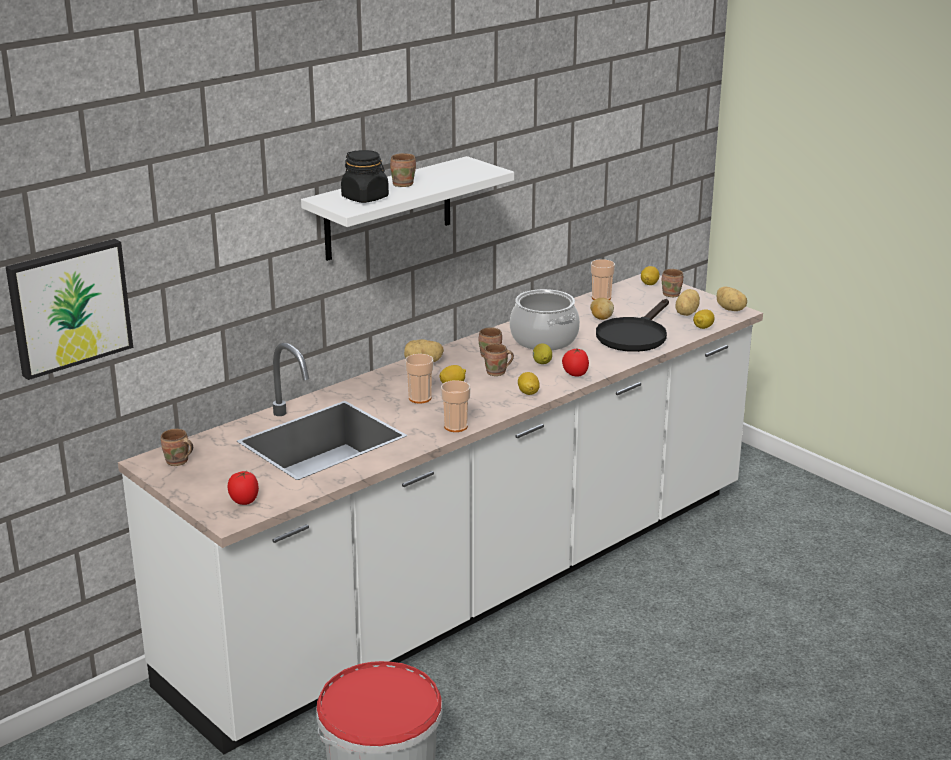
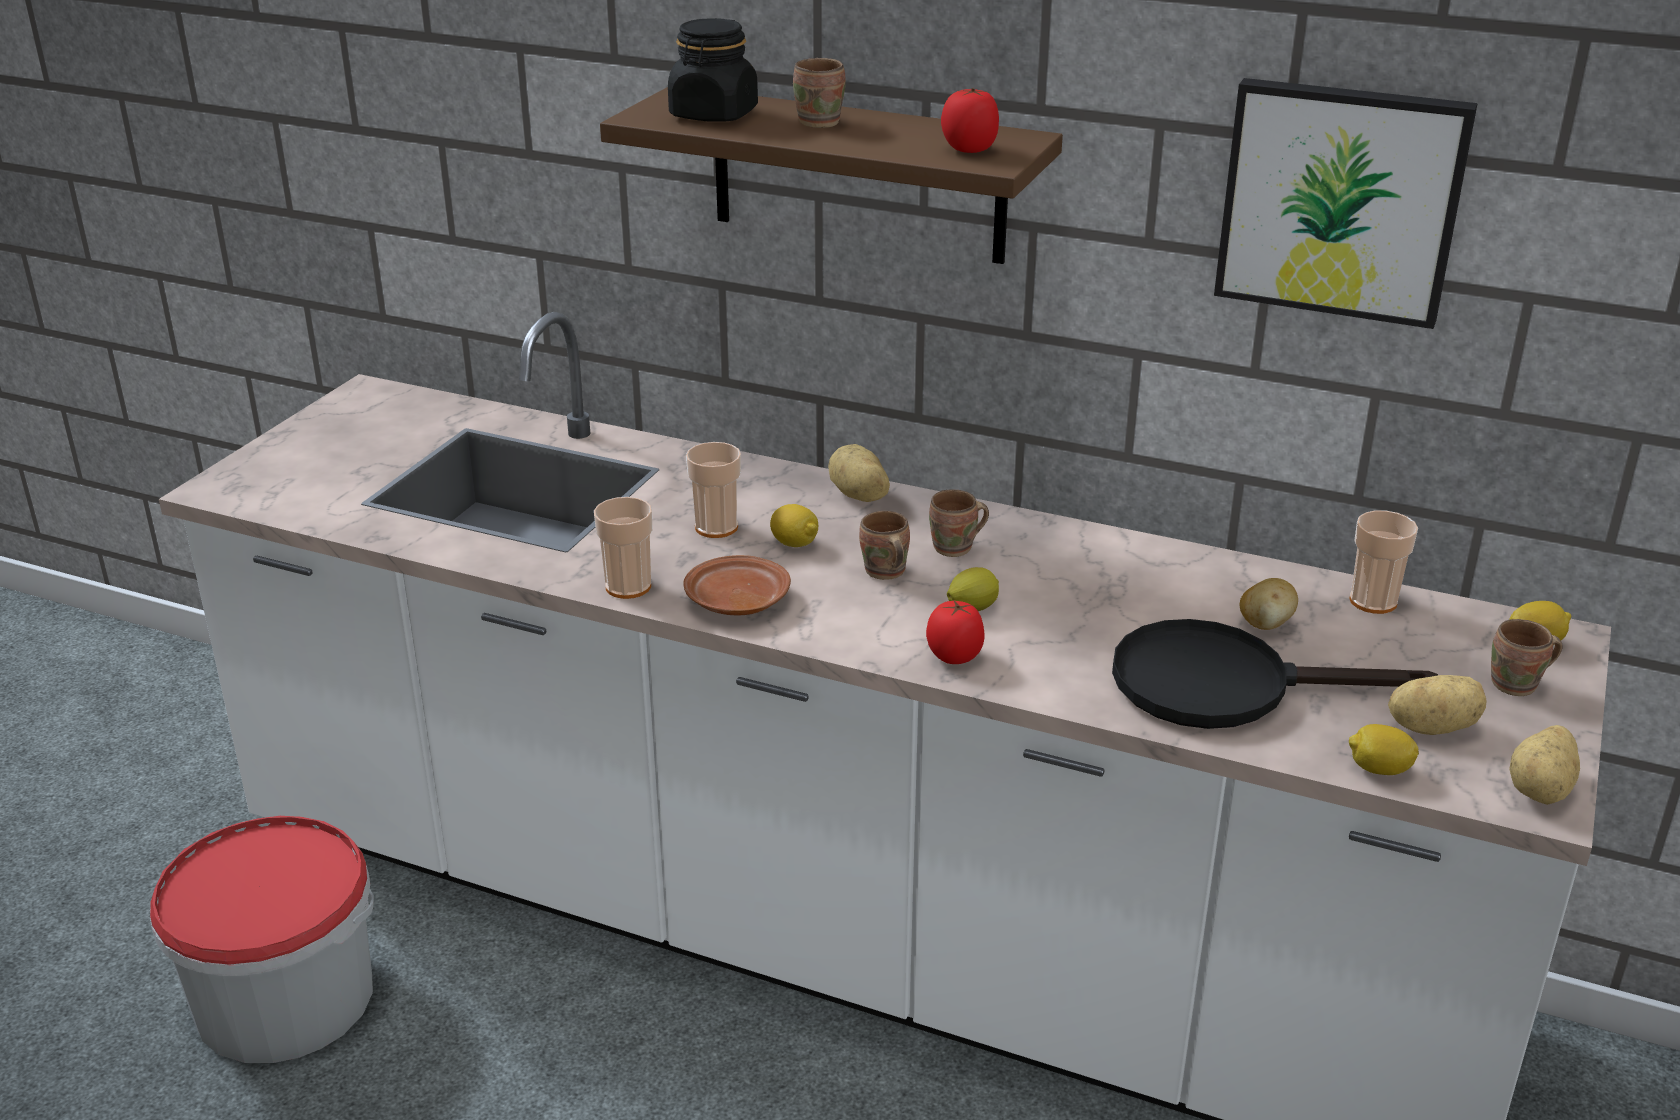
camera: 65 degrees right, 5 degrees up
picture [6,239,133,380] -> picture moved to [1214,78,1478,329]
brown mug [161,429,193,466] -> none
tomato [227,471,259,505] -> tomato moved to [941,88,999,153]
white shelf [301,156,514,261] -> brown shelf [600,87,1063,264]
cooking pot [510,289,580,350] -> none
lemon [518,372,540,395] -> none
none -> brown plate [683,555,791,616]

